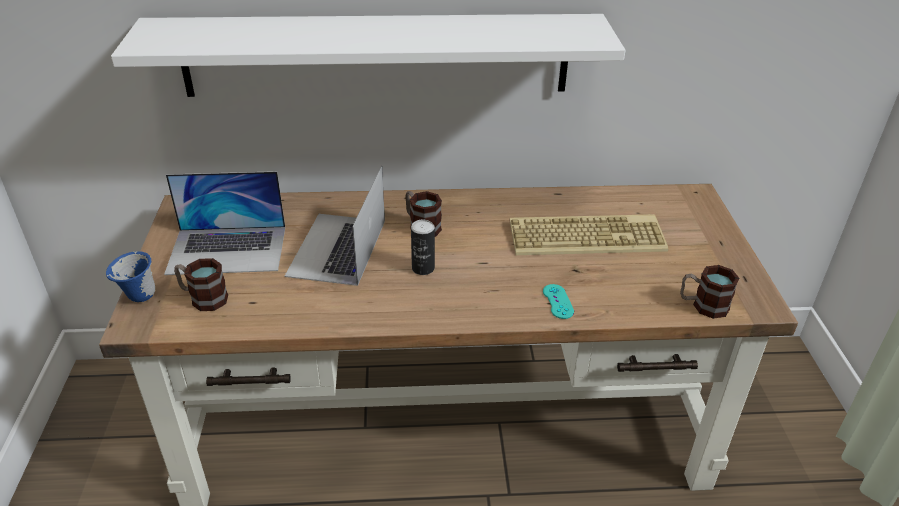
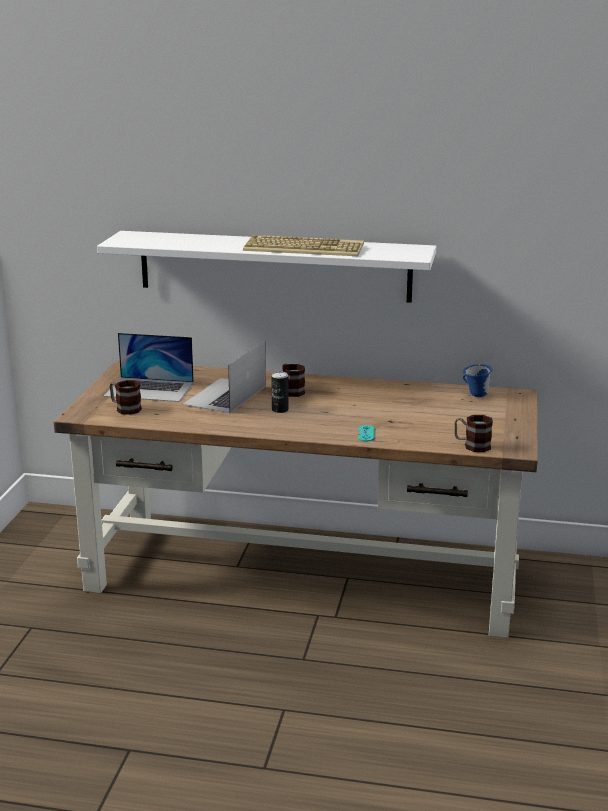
camera: 15 degrees right, 15 degrees down
blue mug [106,251,155,302] -> blue mug moved to [463,364,493,397]
keyboard [510,214,668,255] -> keyboard moved to [243,235,364,256]

